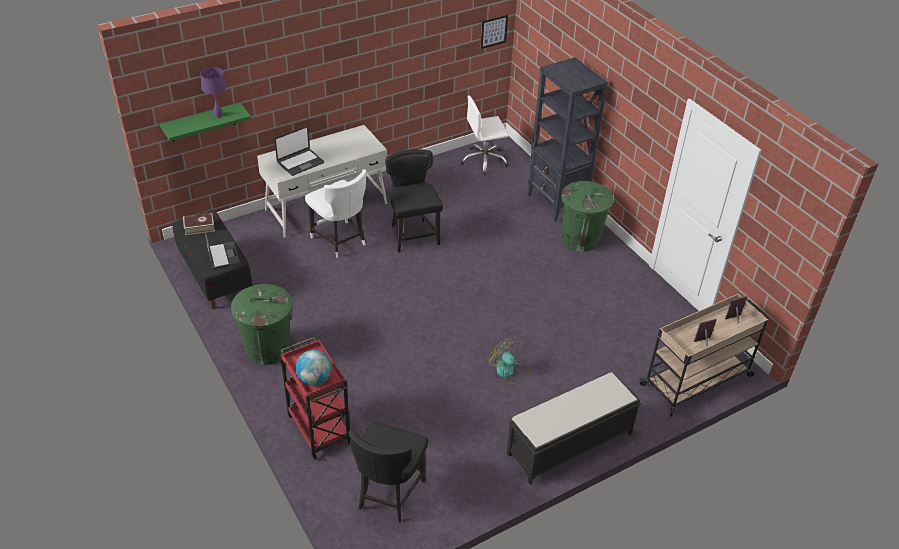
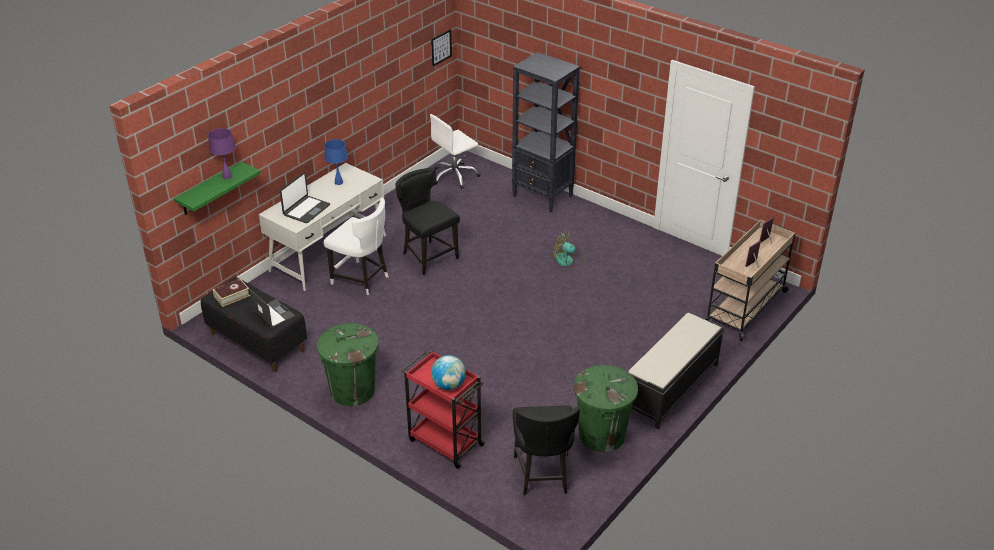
camera: 20 degrees left, 5 degrees down
fan [488,338,529,384] -> fan moved to [553,230,585,269]
green trash can [561,181,614,252] -> green trash can moved to [574,365,638,452]
none -> blue table lamp [325,139,348,185]

